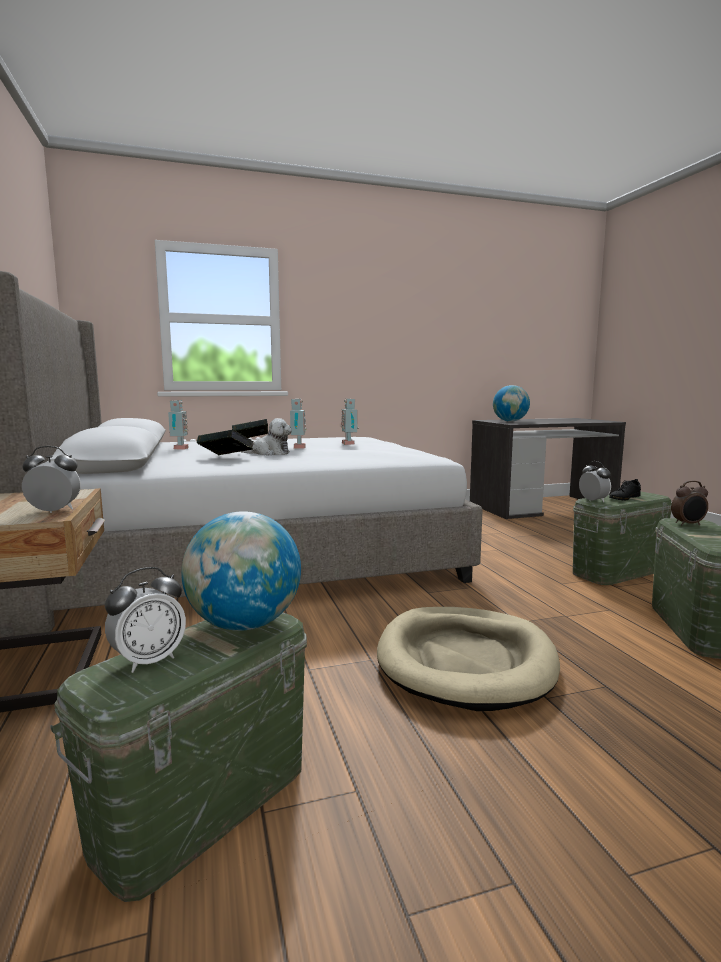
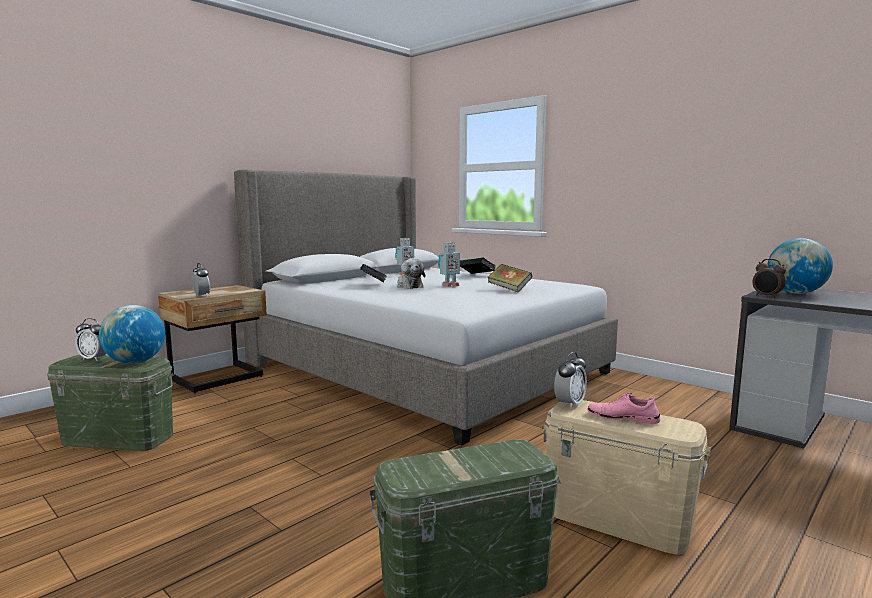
camera: 60 degrees right, 0 degrees up
toy robot [341,399,358,445] -> book [488,264,532,293]
beige dog bed [377,607,560,711] -> none
green storage box [573,492,672,585] -> beige storage box [542,400,711,555]
black shoe [609,479,641,500] -> pink shoe [587,392,660,424]
alarm clock [671,481,708,526] -> alarm clock moved to [753,259,786,298]

